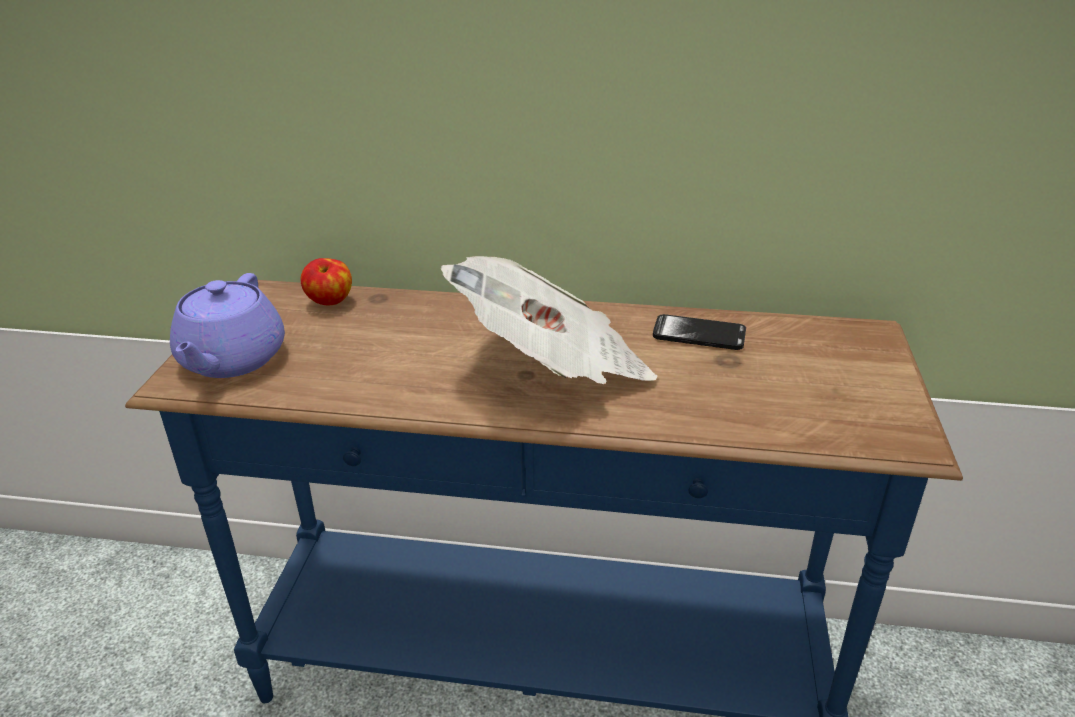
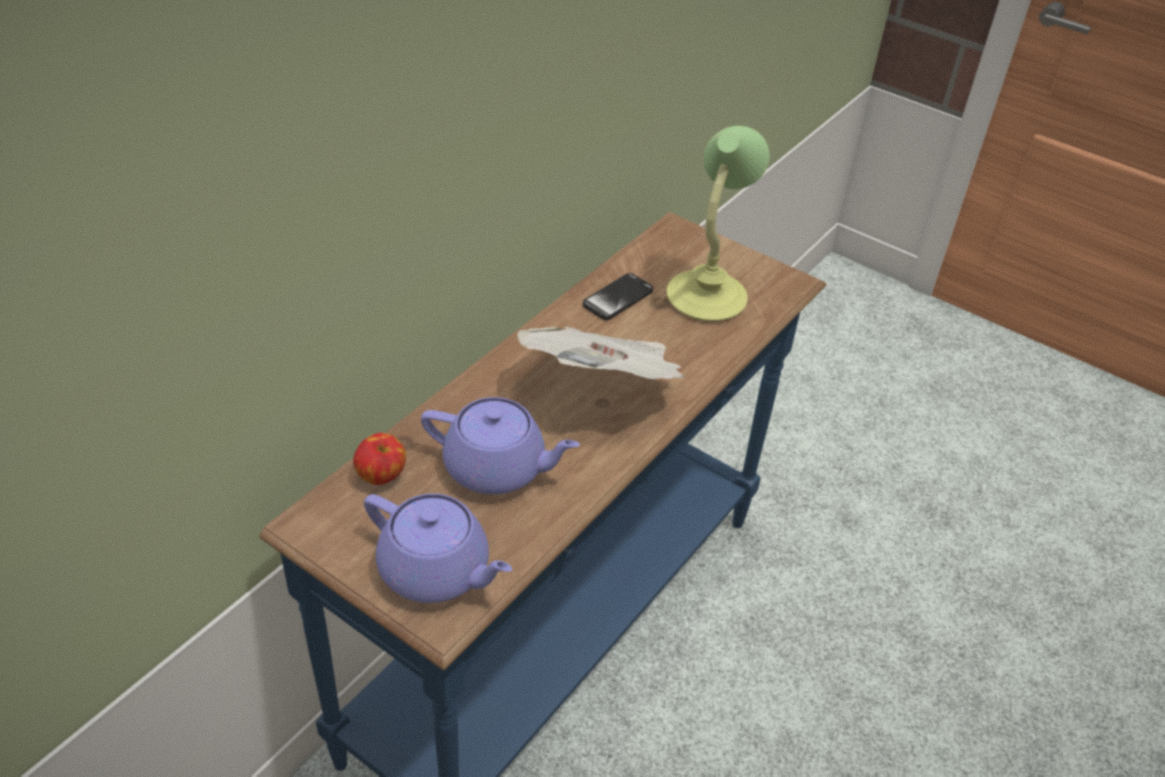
camera: 65 degrees left, 10 degrees up
none -> purple teapot [421,397,580,494]
none -> table lamp [667,126,769,321]

